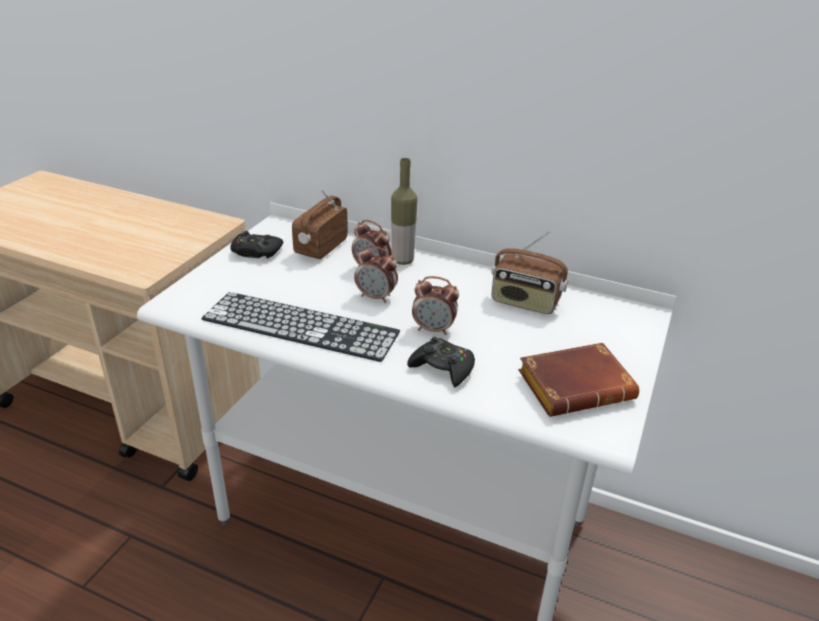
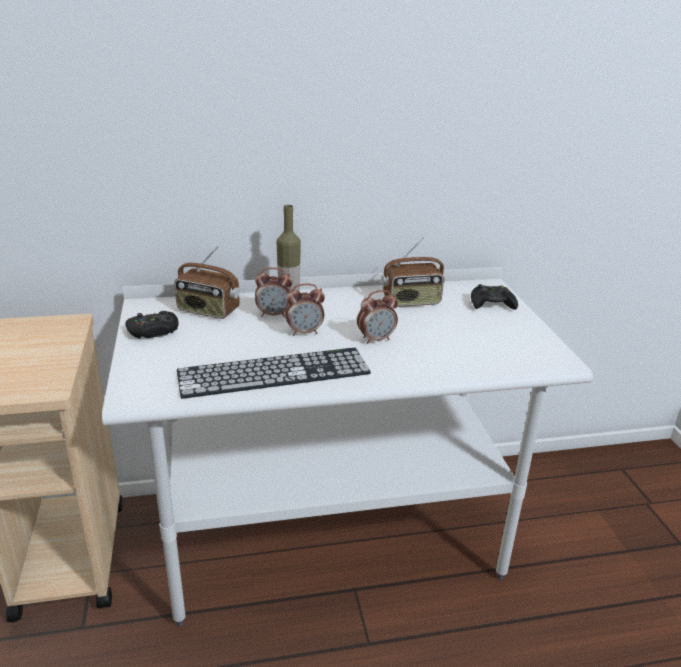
camera: 35 degrees left, 5 degrees down
radio [292,189,348,259] -> radio turned 60 degrees counterclockwise [174,246,240,319]
black game controller [407,337,475,387] -> black game controller moved to [471,284,518,310]
brown book [518,343,639,417] -> none

